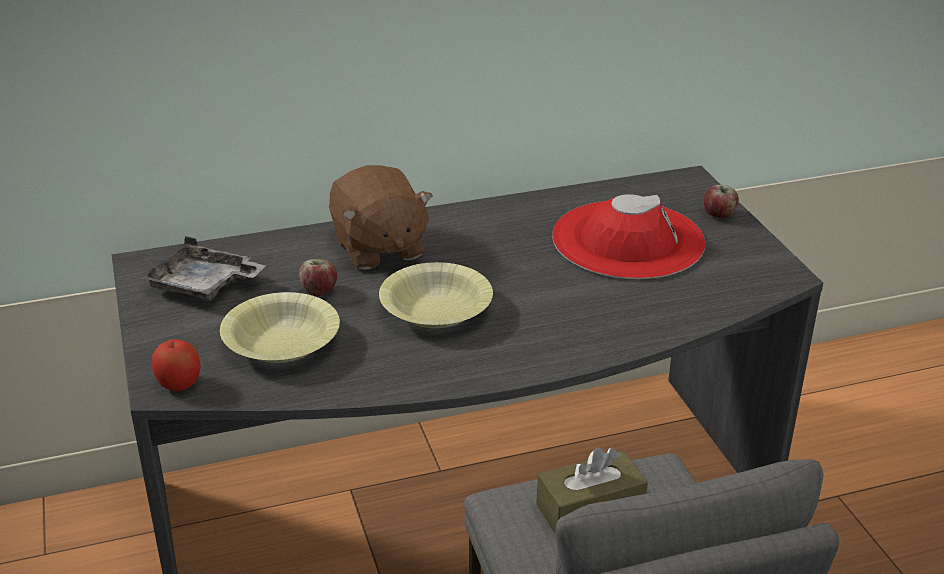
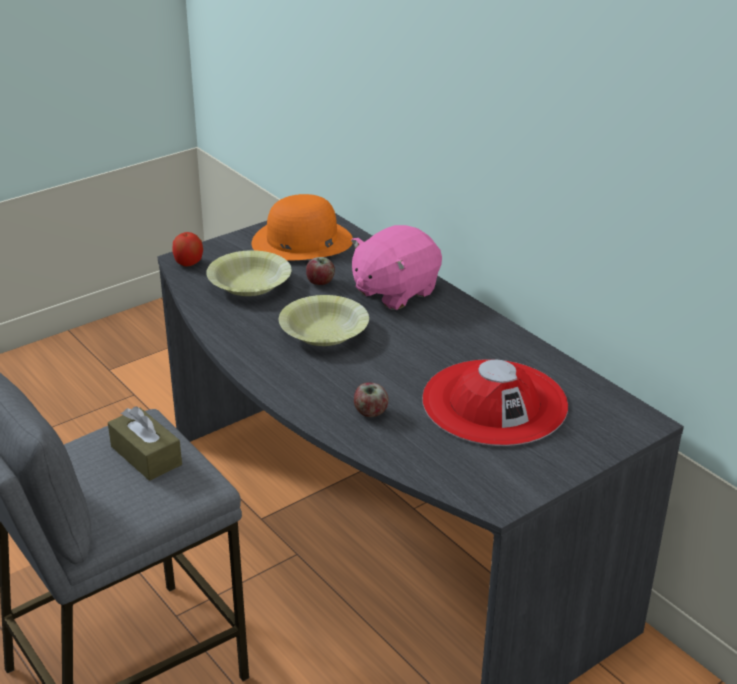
camera: 70 degrees right, 0 degrees up
grey tray [140,236,266,301] -> orange hat [251,194,353,261]
brown plush toy [329,165,433,270] -> pink plush toy [351,225,442,310]
apple [703,185,739,218] -> apple moved to [354,383,389,417]

